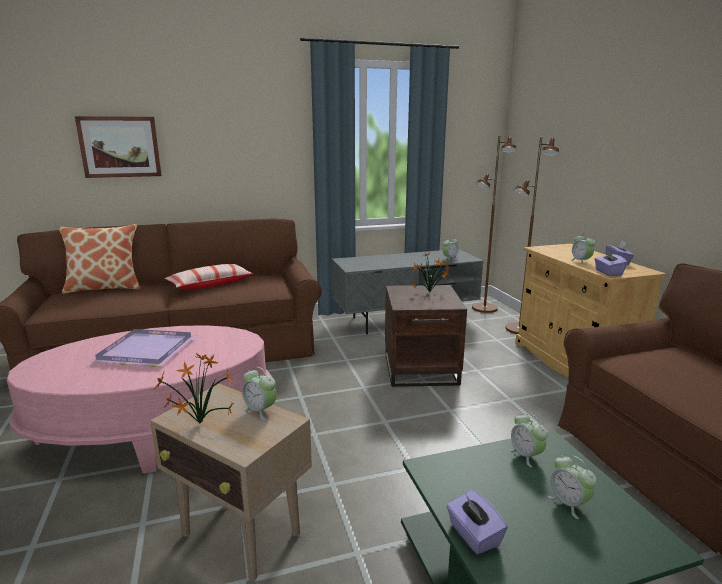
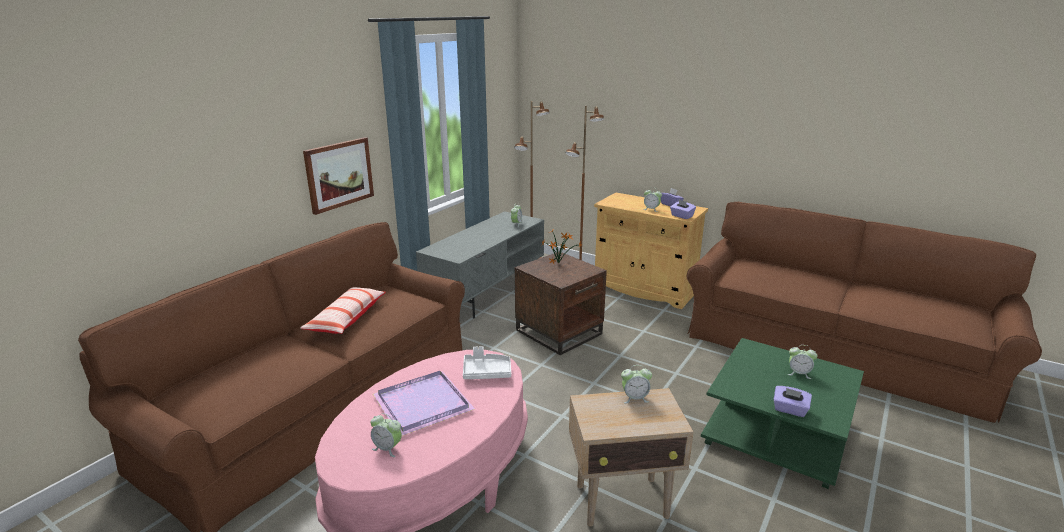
camera: 40 degrees left, 5 degrees up
pillow [59,224,140,294] -> none
picture [75,116,162,178] -> picture moved to [303,137,374,215]
potted plant [153,353,234,424] -> none
alarm clock [509,413,548,468] -> alarm clock moved to [370,413,402,457]
none -> white tray [463,346,511,379]

